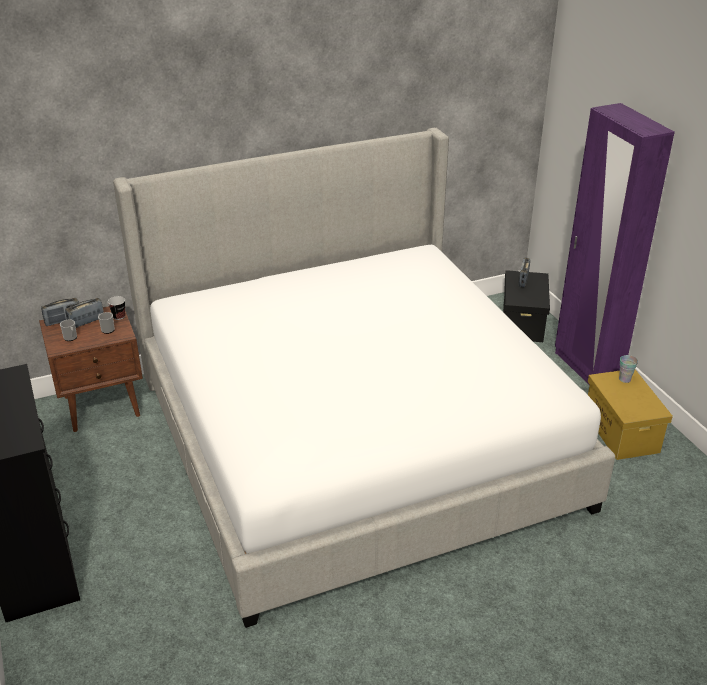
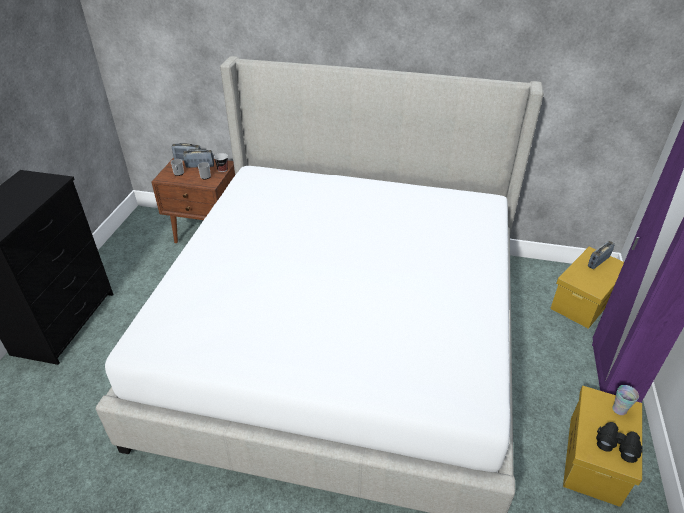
camera: 35 degrees right, 5 degrees up
black storage box [503,270,550,342] -> yellow storage box [550,247,624,329]
none -> black binoculars [596,422,643,463]

